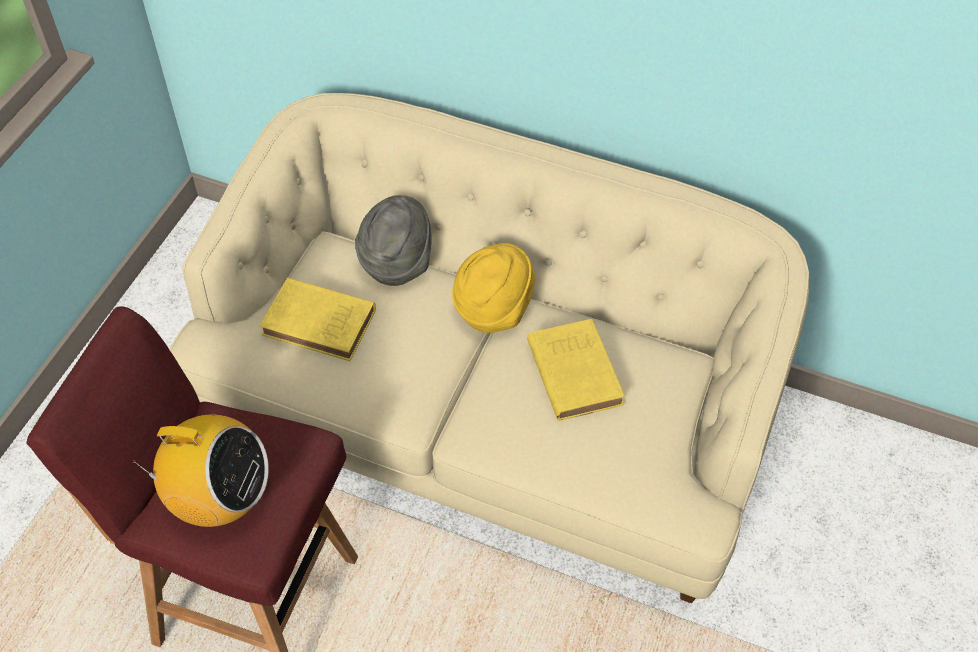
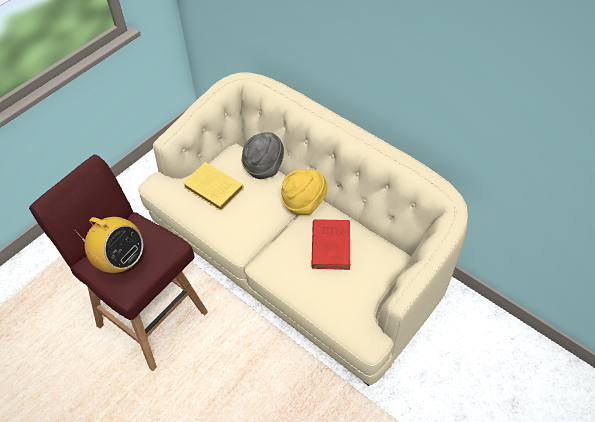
camera: 20 degrees right, 0 degrees up
yellow book [527,319,625,421] -> red book [311,219,350,270]

